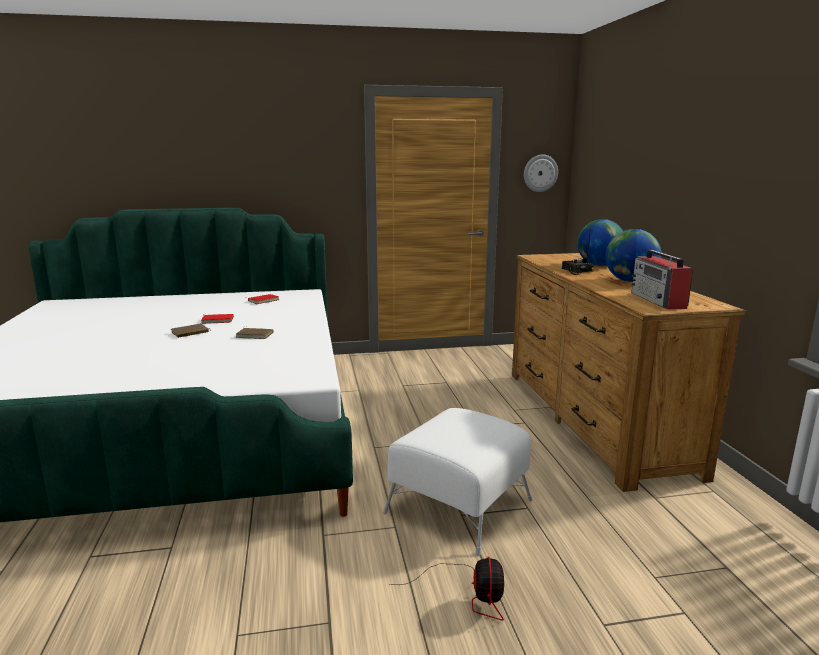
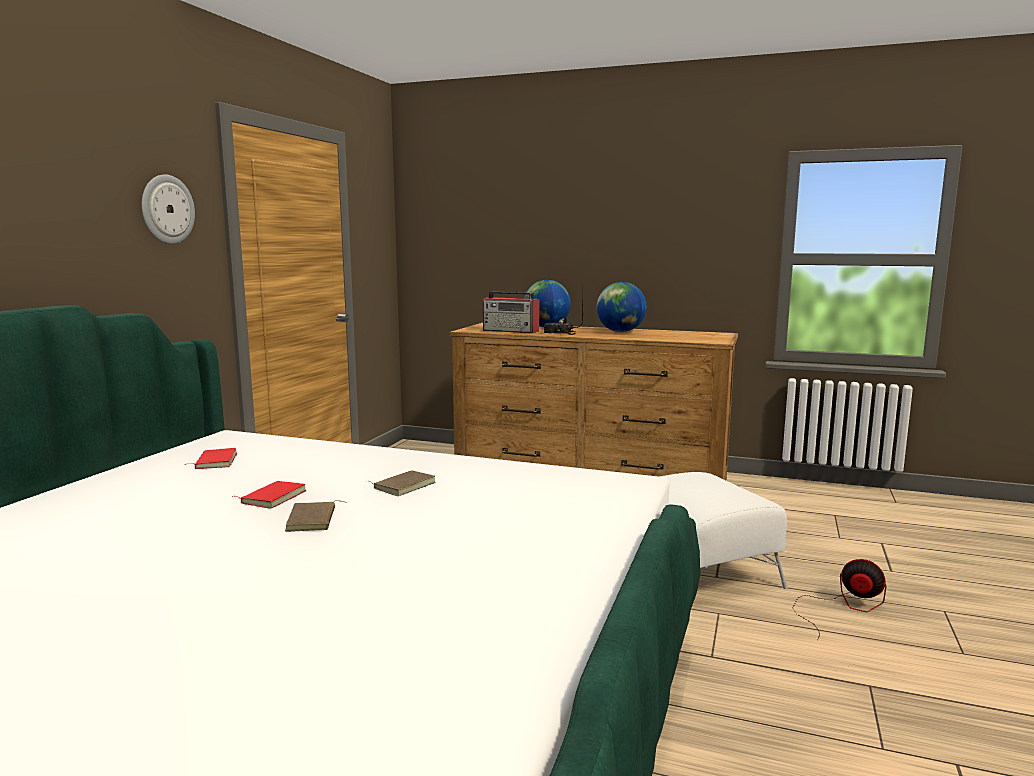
camera: 60 degrees left, 5 degrees down
wall clock [524,155,558,192] -> wall clock moved to [141,174,195,244]
radio [631,250,693,310] -> radio moved to [483,291,539,333]

